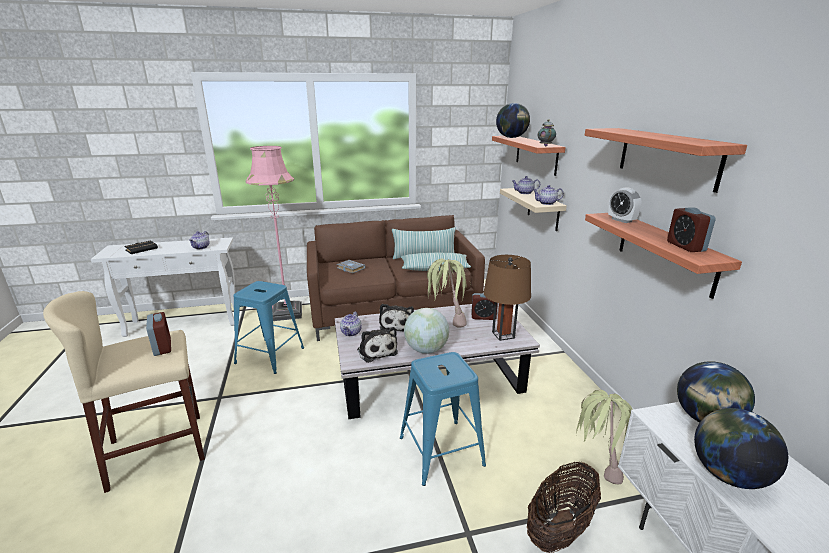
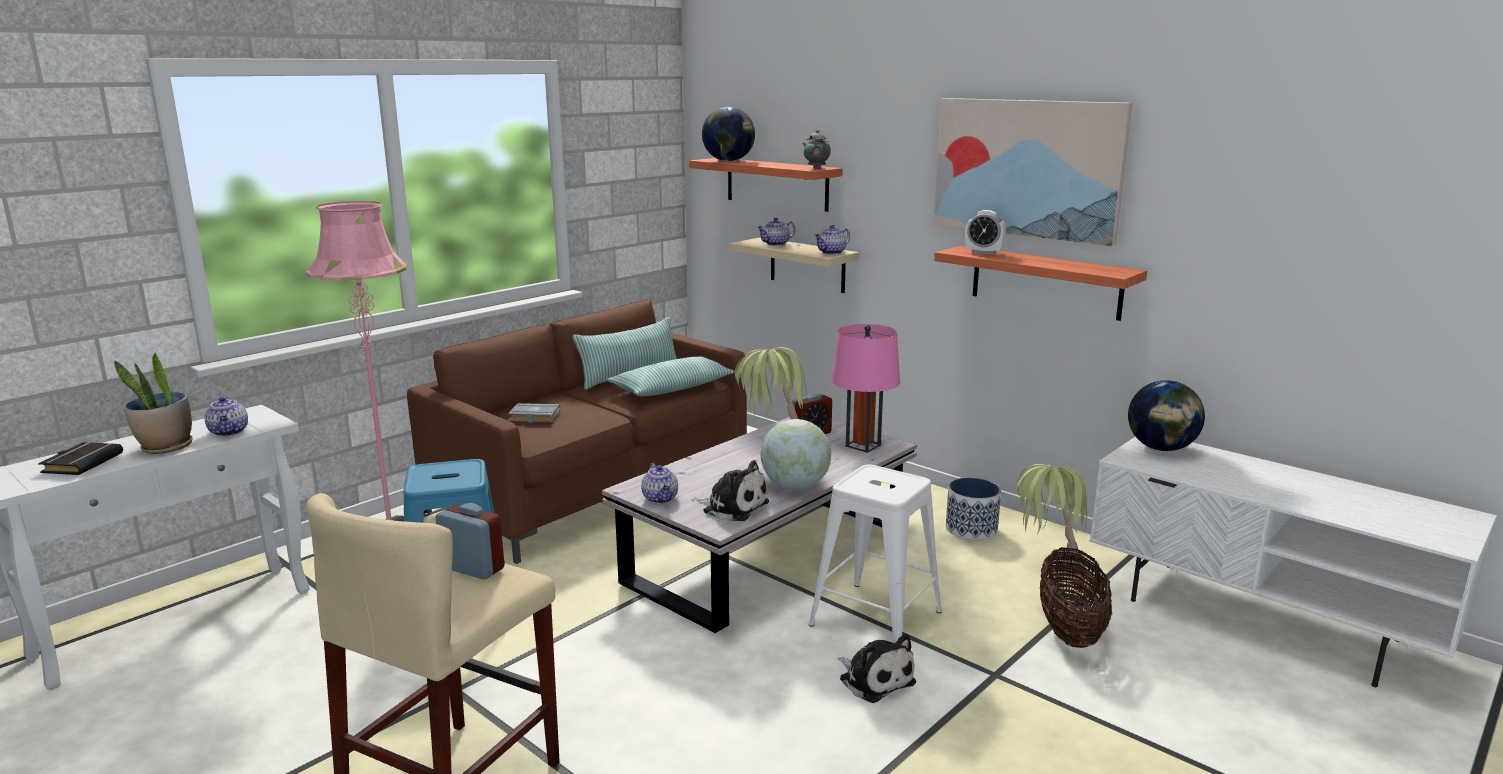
camera: 35 degrees left, 5 degrees down
plush toy [379,304,414,331] -> plush toy moved to [838,634,916,703]
blue stool [400,352,486,486] -> white stool [809,464,942,643]
brown table lamp [483,255,531,341] -> pink table lamp [831,324,900,453]
shelf [585,128,747,193] -> picture [933,98,1132,246]
alarm clock [667,207,716,252] -> none
globe [694,408,788,489] -> none
none -> potted plant [114,353,193,454]
none -> planter [946,478,1001,541]

